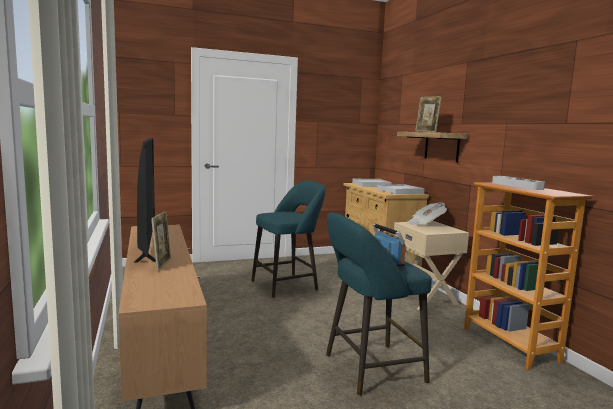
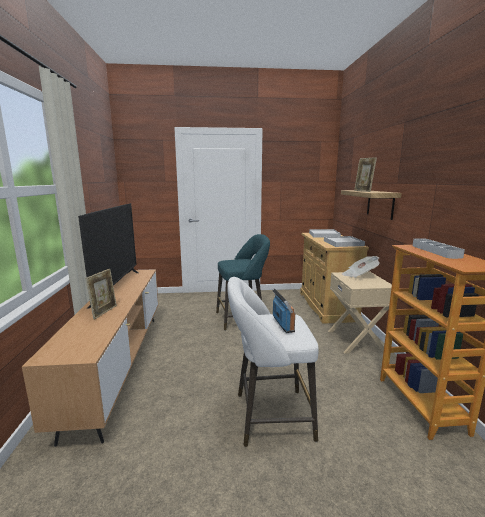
camera: 15 degrees right, 5 degrees up
turquoise stool [326,212,432,396] -> white stool [227,277,319,447]

